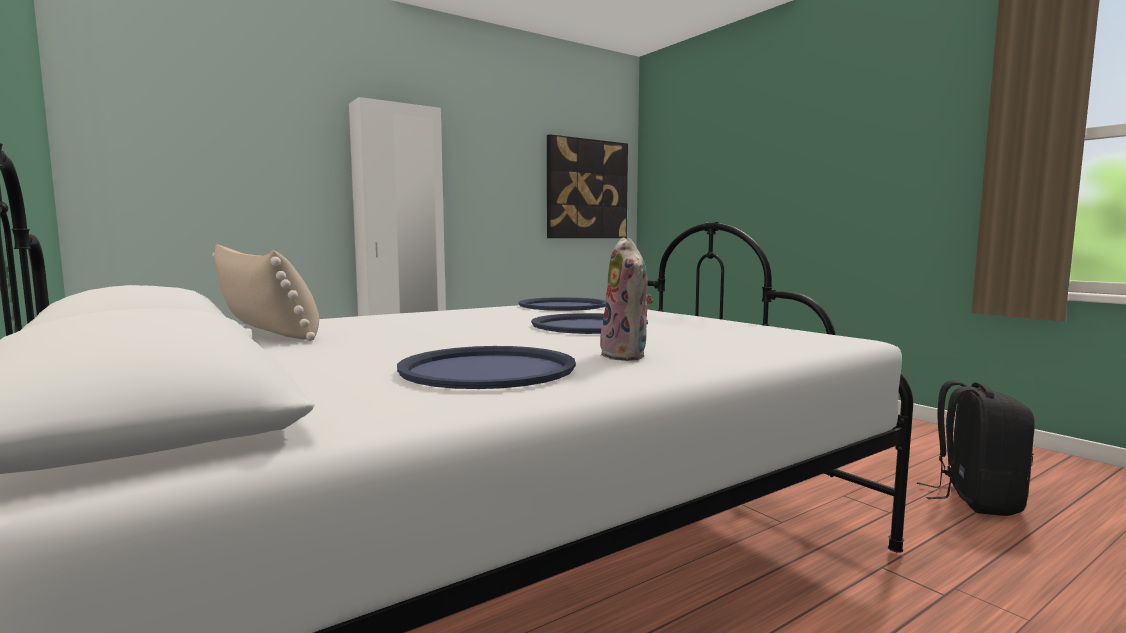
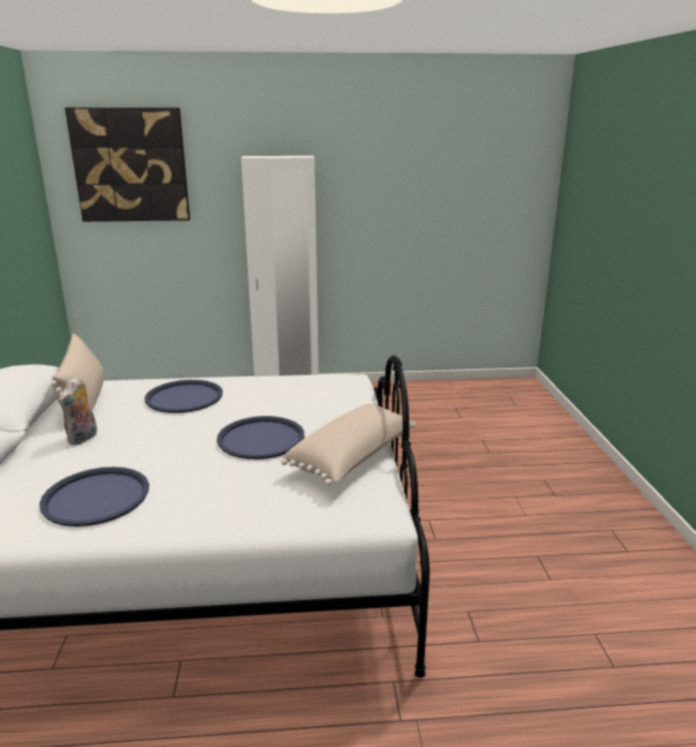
camera: 30 degrees right, 15 degrees up
blue tray [519,297,606,311] -> blue tray moved to [145,380,223,413]
picture [547,134,628,238] -> picture moved to [65,108,190,222]
plush toy [600,237,653,361] -> plush toy moved to [59,376,97,445]
black backpack [917,380,1035,516] -> none
none -> beige pillow [281,403,417,486]

